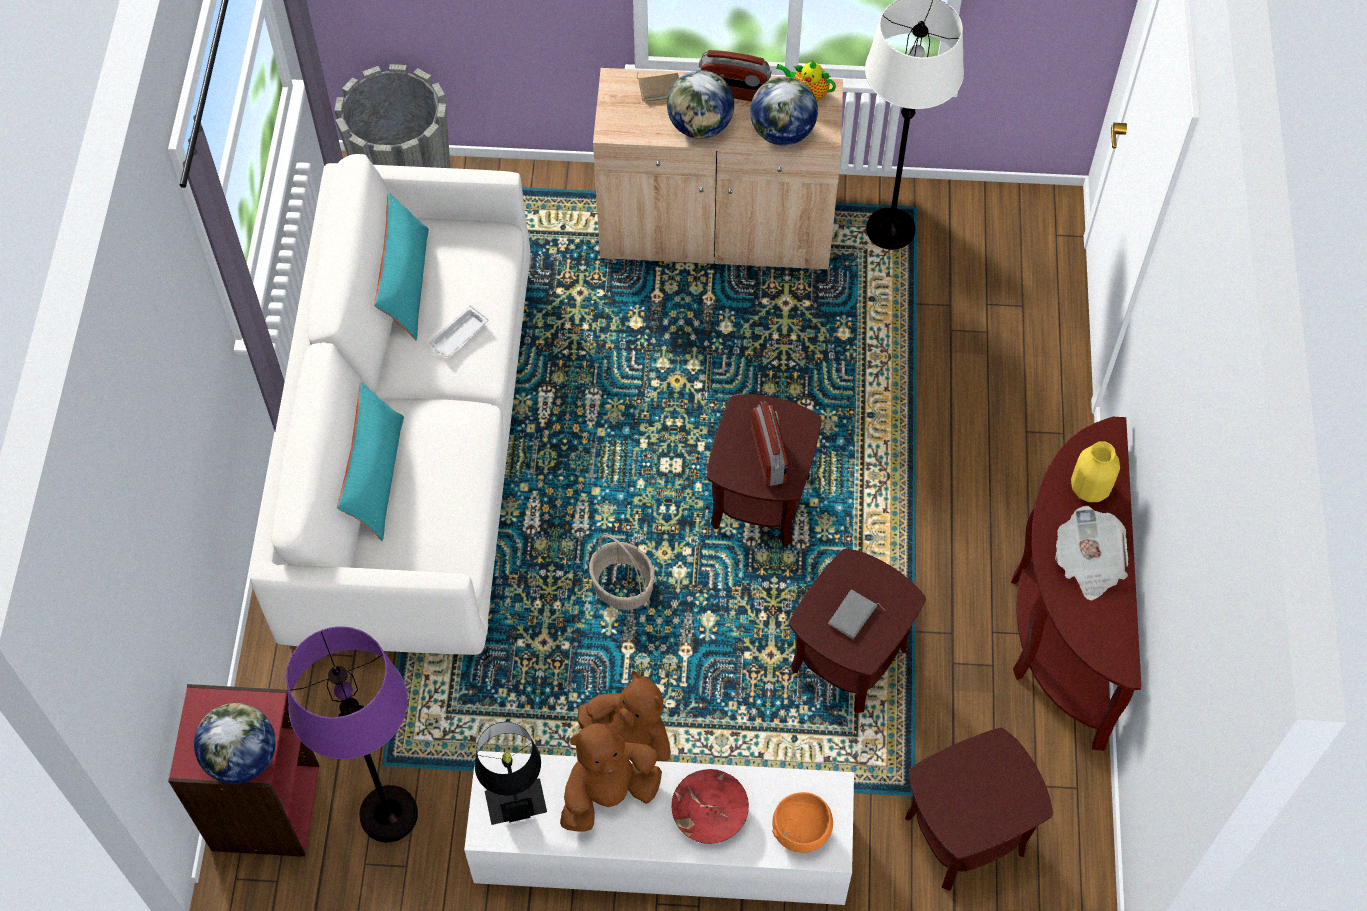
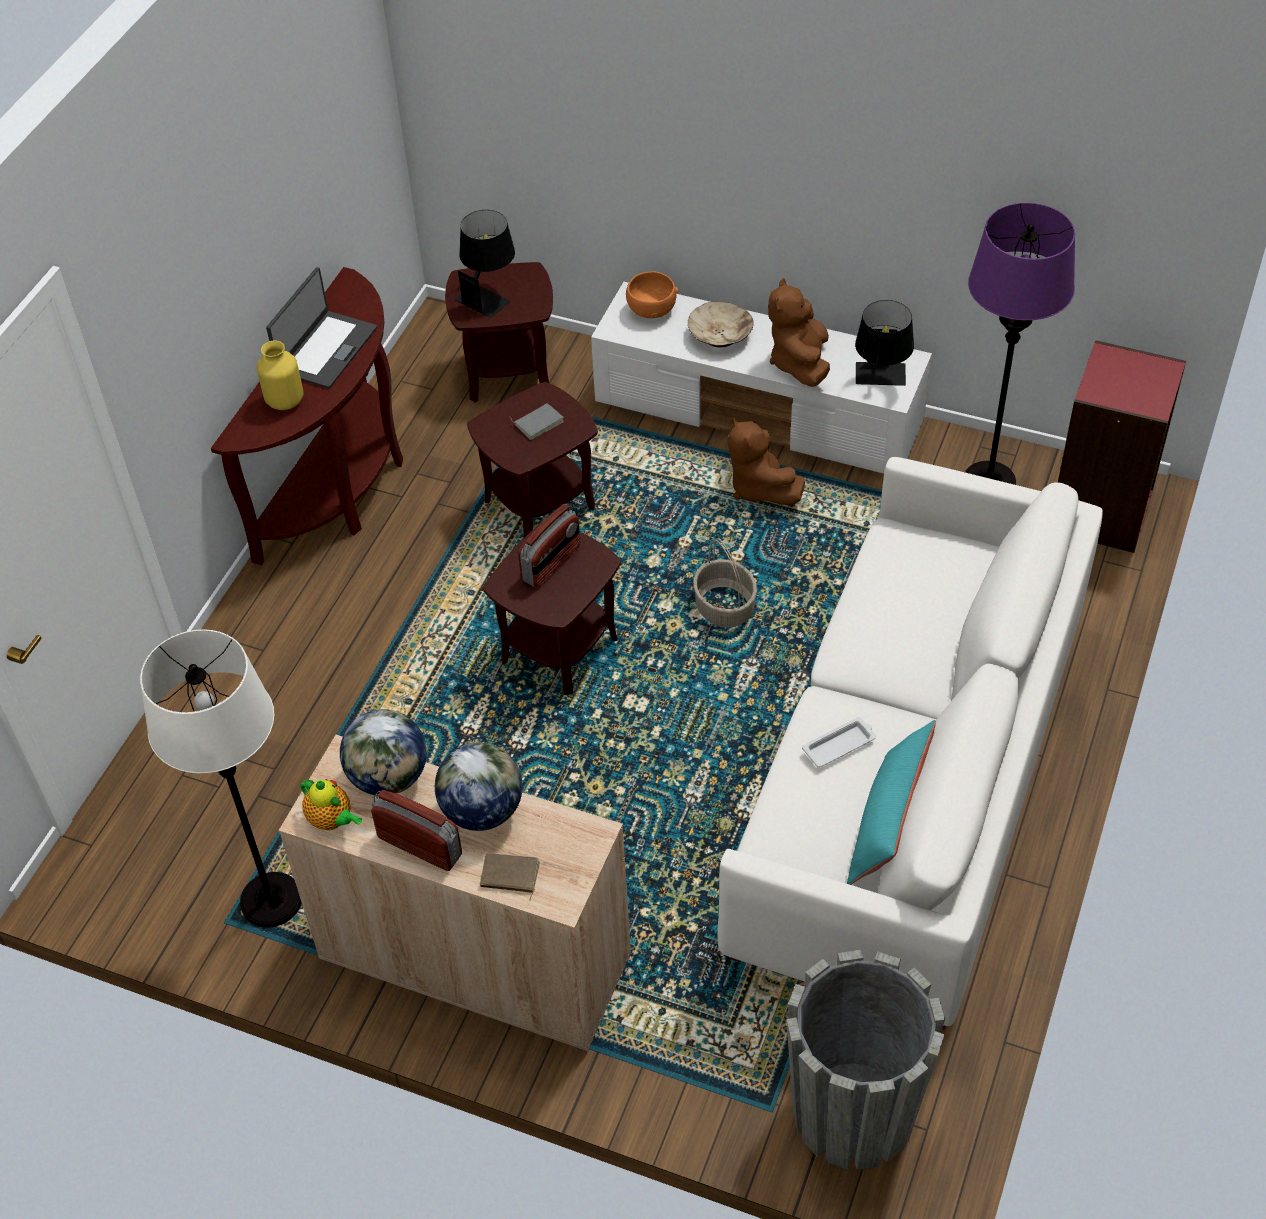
camera: 160 degrees left, 10 degrees down
globe [194,703,276,784] -> none
turquoise pillow [337,382,404,541] -> none
brown plush toy [560,723,662,831] -> brown plush toy turned 105 degrees clockwise [768,278,830,387]
red bowl [671,769,749,844] -> beige bowl [688,302,754,347]
radio [751,401,788,486] -> radio turned 150 degrees counterclockwise [518,504,580,588]
newspaper [1055,506,1128,601] -> laptop [266,267,377,389]
none -> black table lamp [455,210,515,318]

